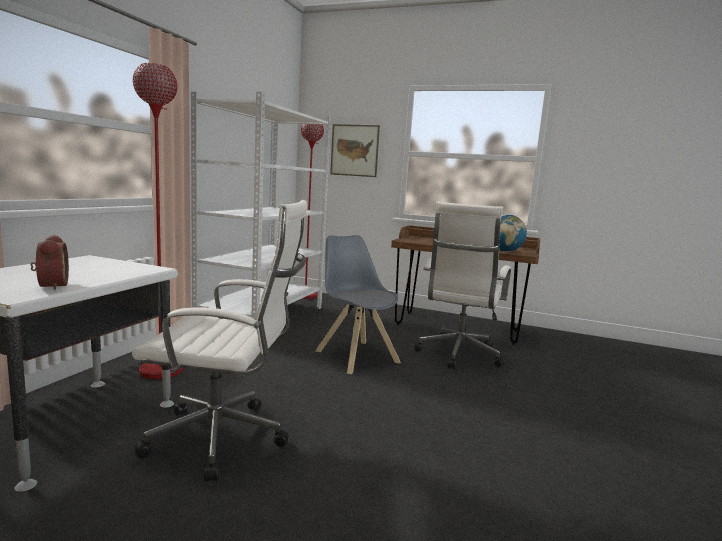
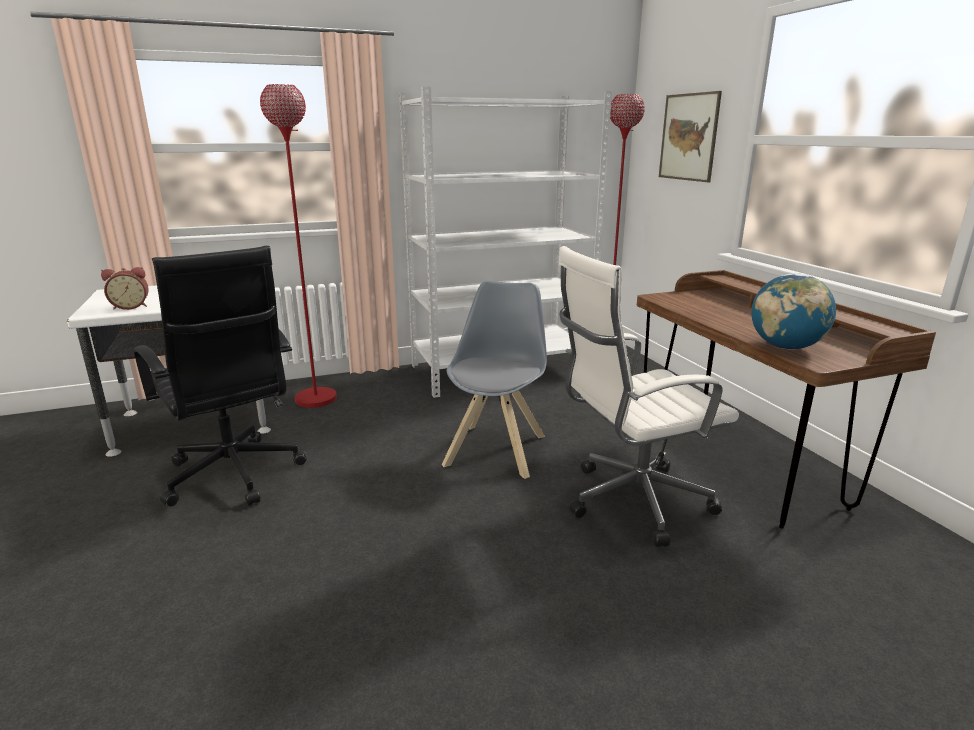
camera: 50 degrees right, 10 degrees up
alarm clock [30,235,69,290] -> alarm clock turned 45 degrees clockwise [101,267,149,310]
white office chair [132,200,307,482] -> black office chair [133,246,307,506]

